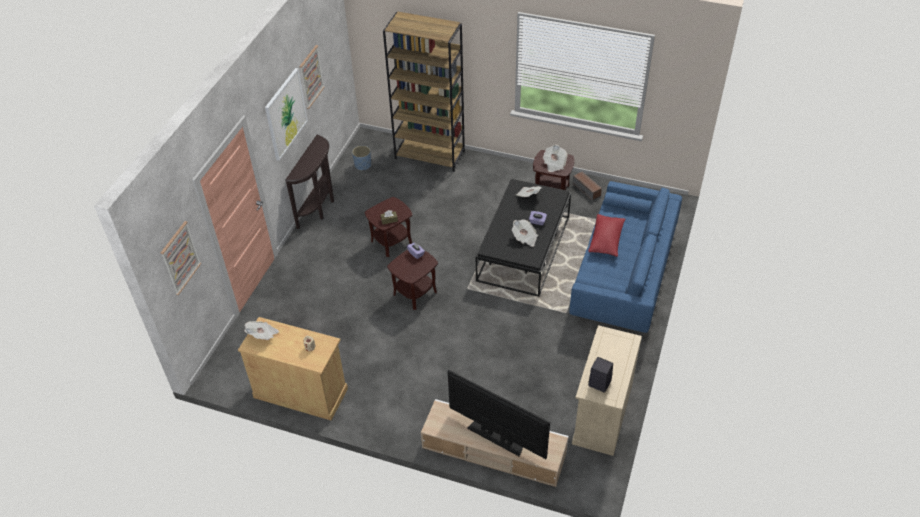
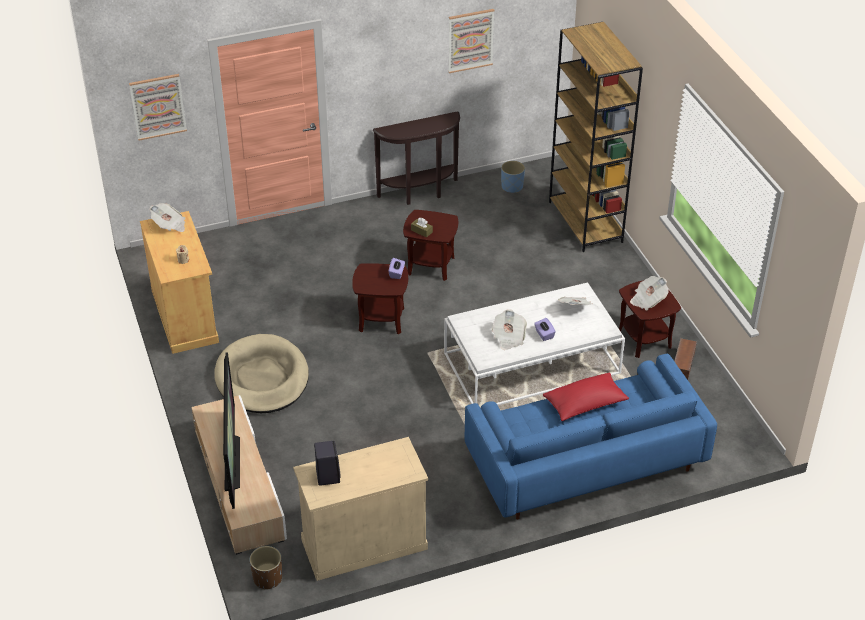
camera: 50 degrees right, 5 degrees down
picture [265,68,308,161] -> none
black coffee table [476,179,571,297] -> white coffee table [444,283,625,405]
none -> beige dog bed [214,334,309,413]
none -> brown planter [249,546,282,590]

